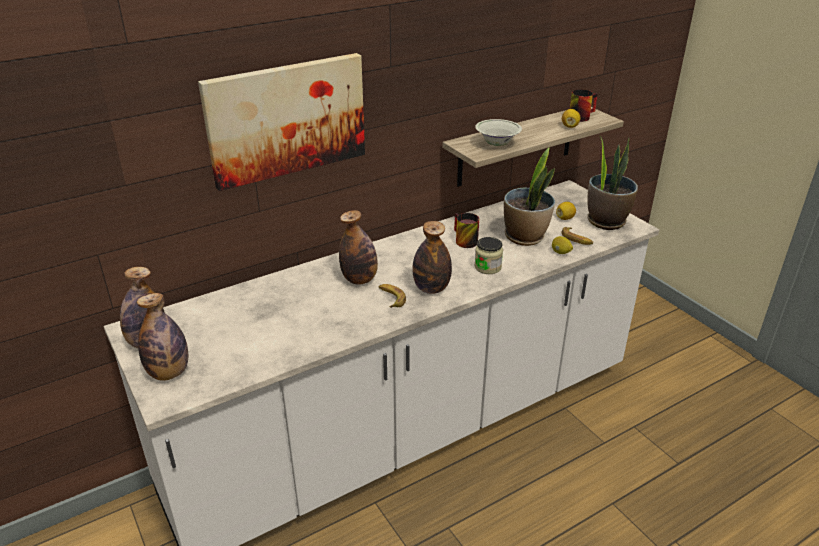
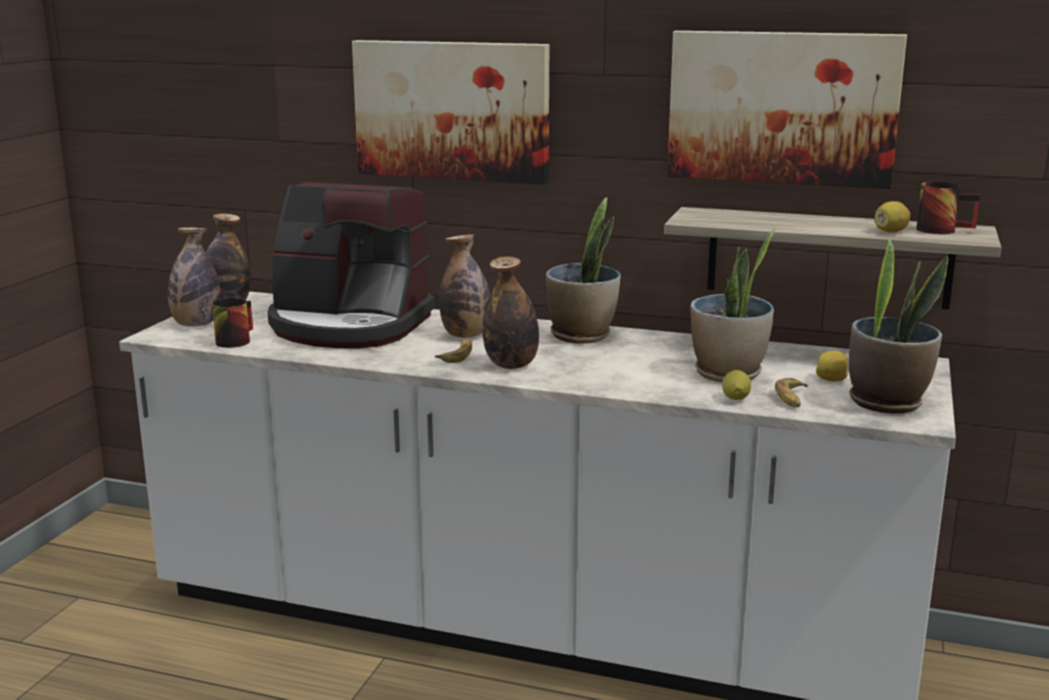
camera: 50 degrees right, 15 degrees down
mug [454,213,479,248] -> mug moved to [212,298,253,348]
white bowl [475,119,522,146] -> none
jar [475,237,503,274] -> none
none -> coffee machine [268,182,435,349]
none -> potted plant [546,197,621,344]
none -> picture [667,31,907,189]

